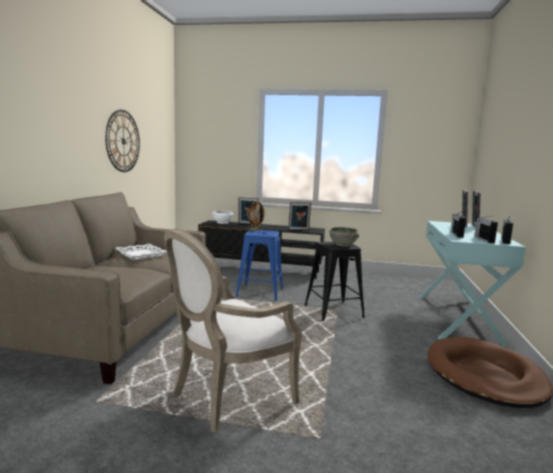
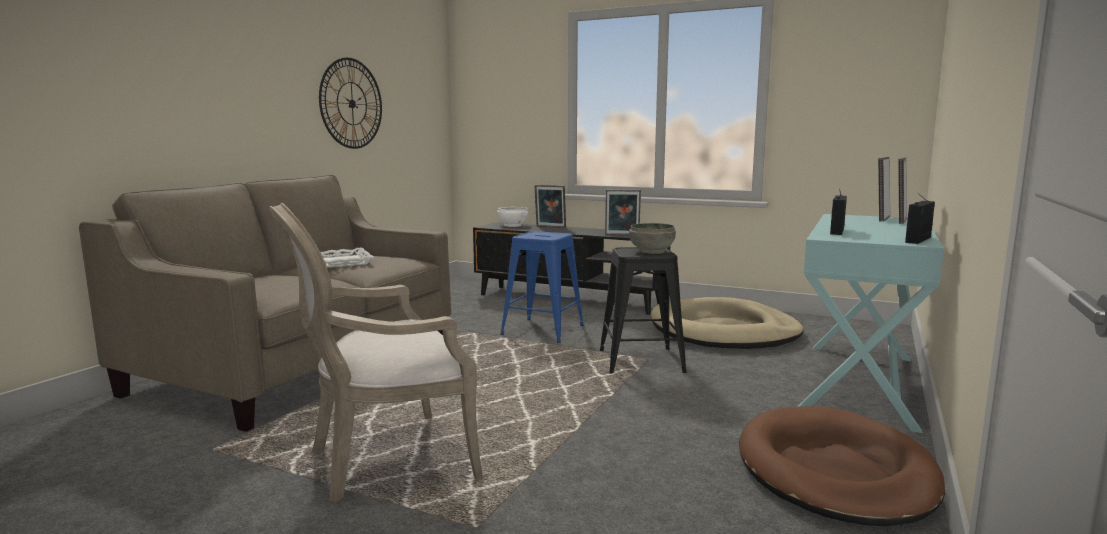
camera: 15 degrees right, 0 degrees up
picture frame [247,200,266,231] -> none
radio [474,216,498,243] -> none
none -> beige dog bed [651,297,804,349]

